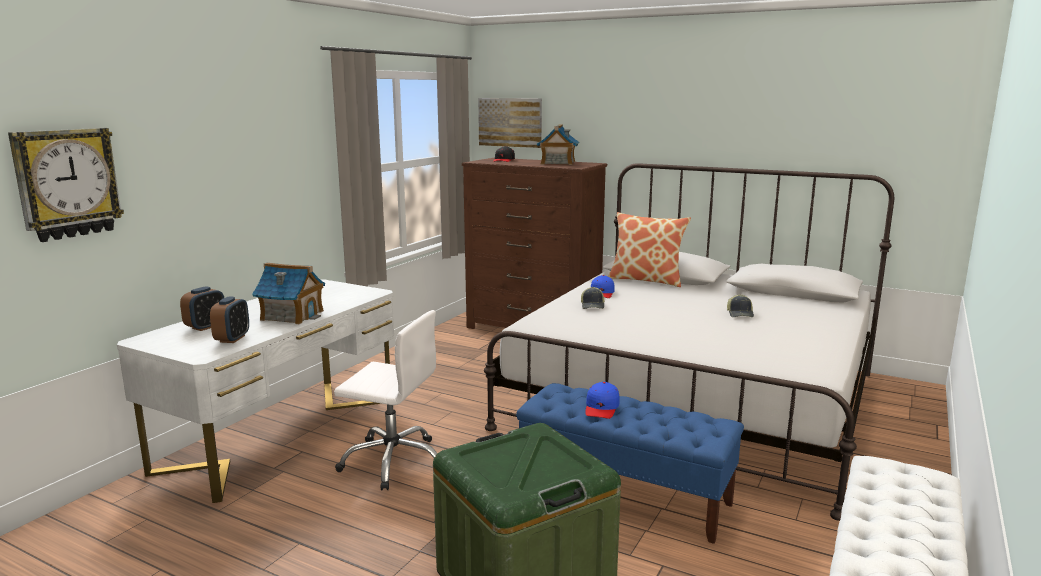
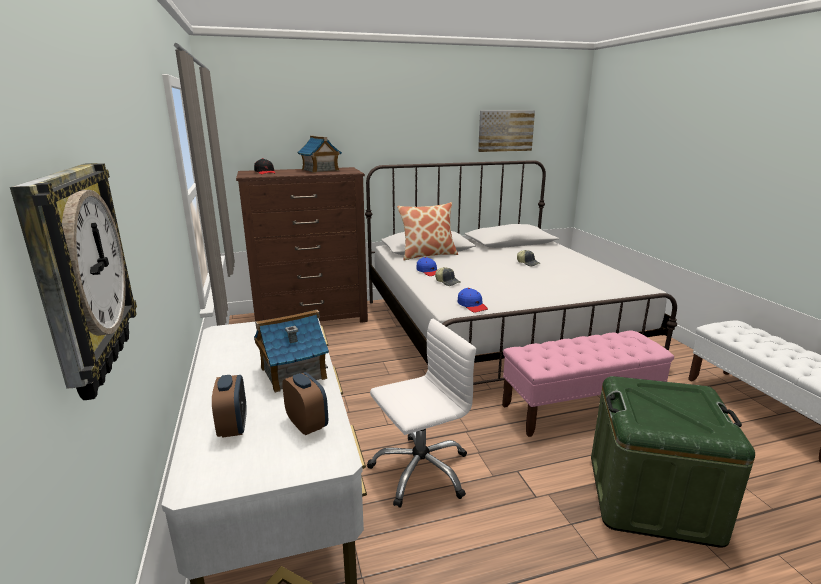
camera: 45 degrees left, 5 degrees up
picture [478,98,542,148] -> picture moved to [478,110,535,152]
blue bench [516,383,744,544] -> pink bench [502,330,674,437]
blue cap [585,382,620,419] -> blue cap moved to [457,288,488,313]

